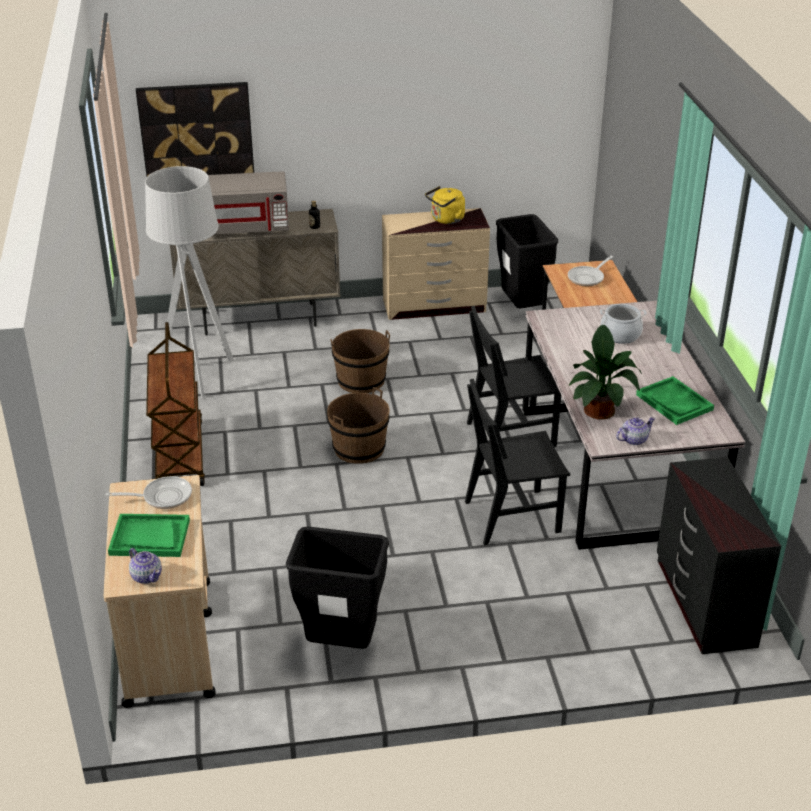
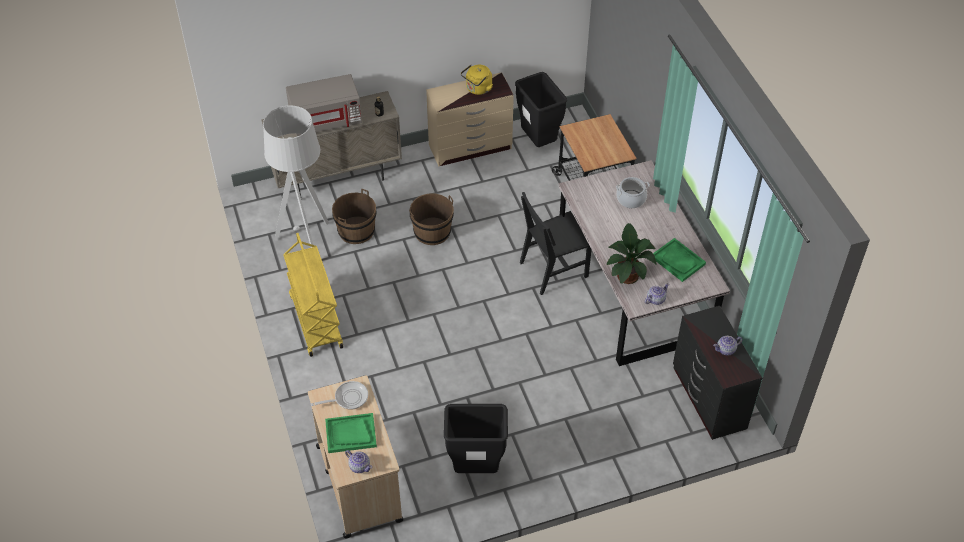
camera: 10 degrees left, 15 degrees up
picture [136,82,254,176] -> none
brown cart [146,322,205,486] -> yellow cart [283,233,343,357]
brown bucket [327,387,390,464] -> brown bucket moved to [332,189,376,244]
black chair [465,379,570,545] -> none
frying pan [568,256,613,286] -> none
none -> teapot [713,336,742,356]

